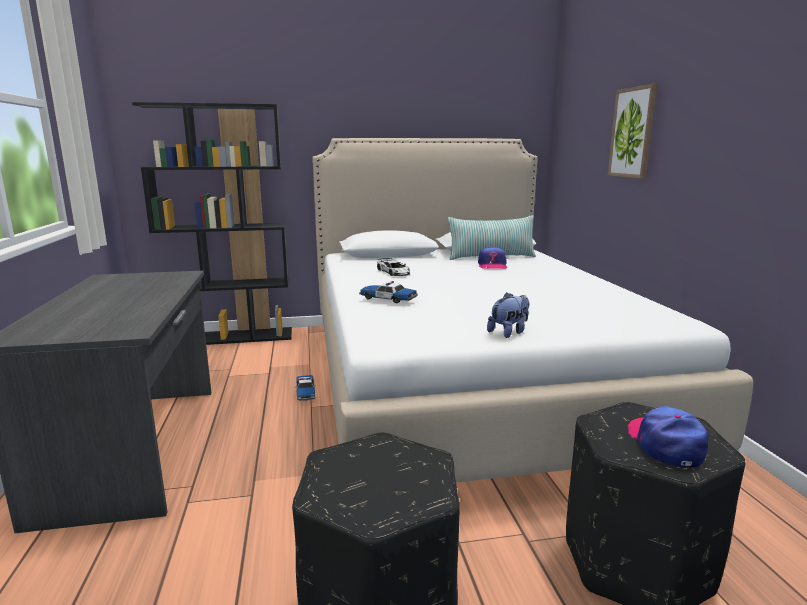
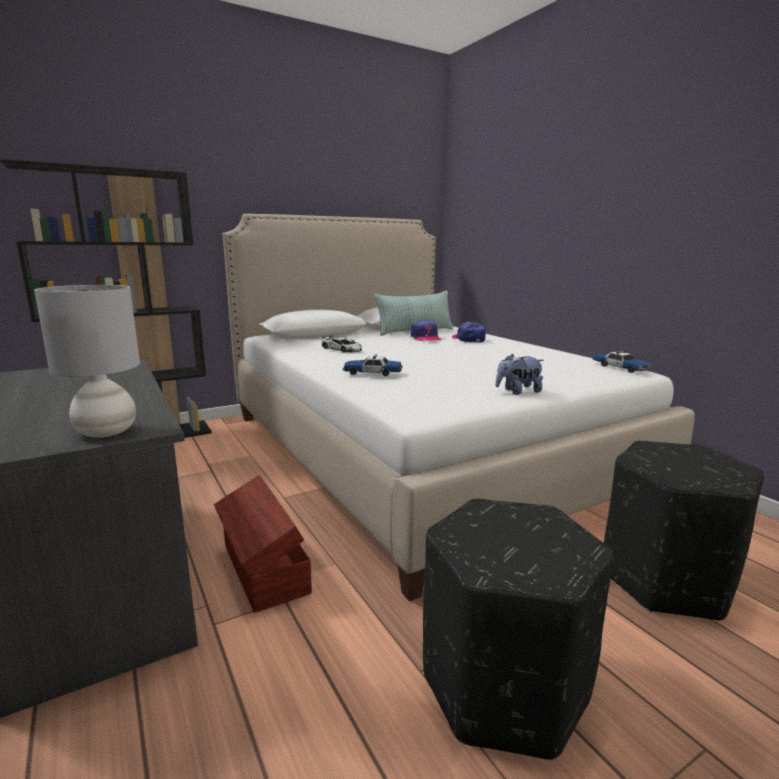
camera: 20 degrees left, 0 degrees up
toy car [295,375,316,401] -> toy car moved to [593,351,652,373]
plush toy [487,292,529,338] -> plush toy turned 135 degrees counterclockwise [495,354,544,394]
picture [608,84,658,178] -> none
cap [628,406,709,468] -> cap moved to [452,322,486,342]
none -> grey table lamp [34,285,140,438]
none -> brown storage box [214,475,312,613]

